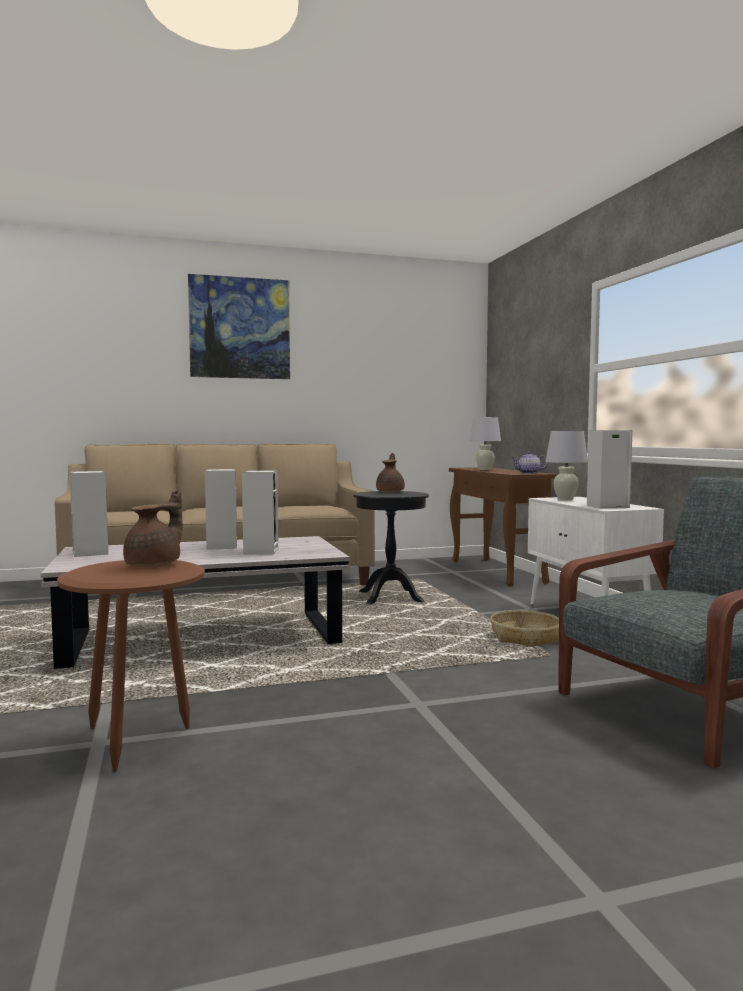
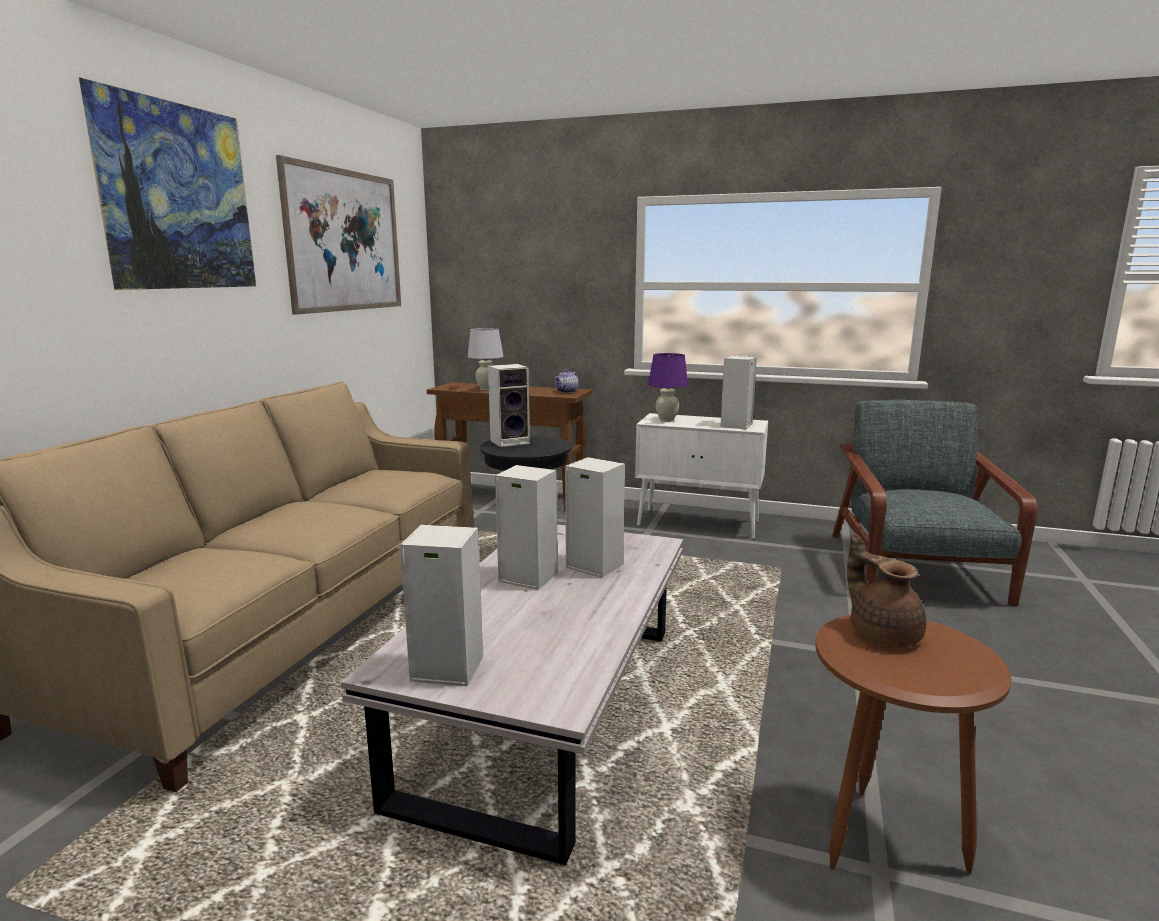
camera: 55 degrees left, 10 degrees up
brown teapot [376,453,405,492] -> speaker [488,364,530,447]
basket [490,610,559,647] -> none
white table lamp [545,431,588,500] -> purple table lamp [648,353,688,422]
none -> picture [276,155,401,315]

